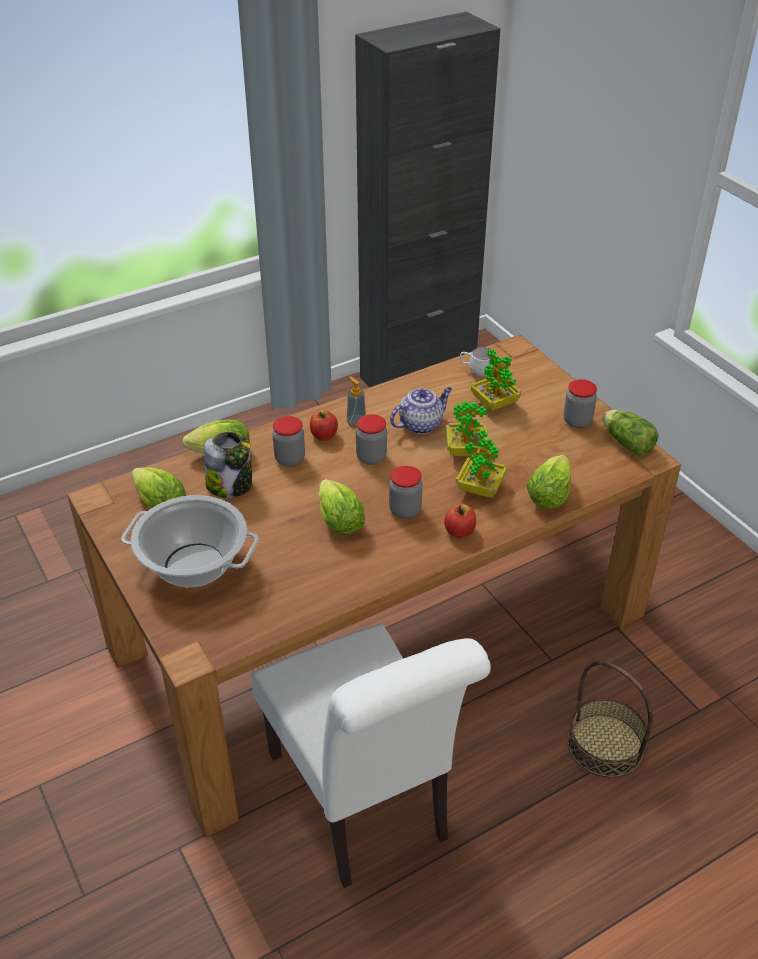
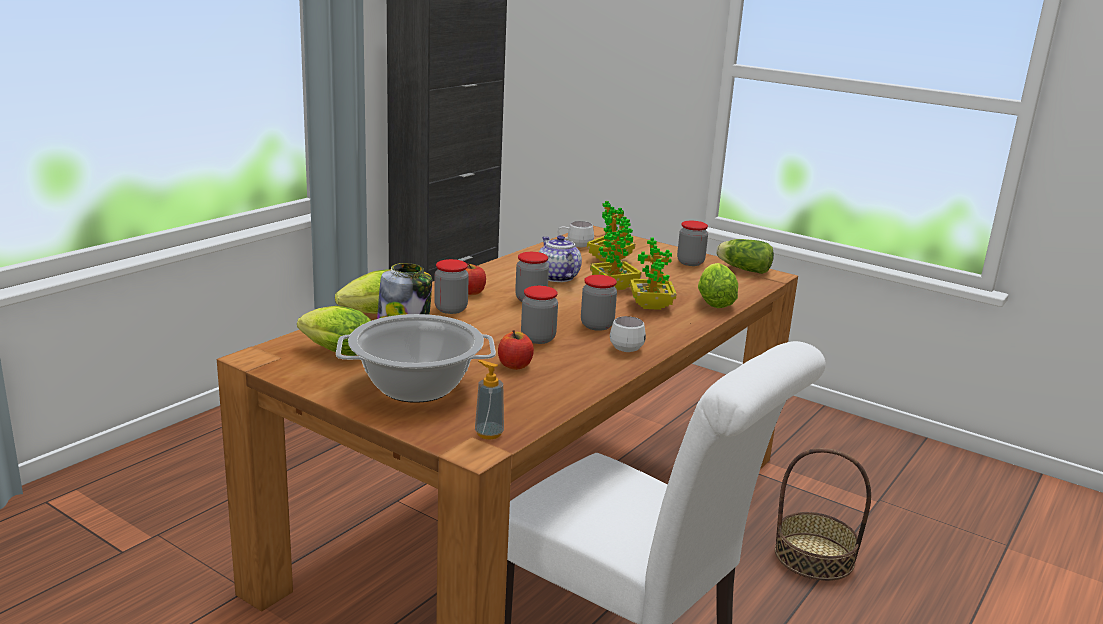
camera: 25 degrees left, 20 degrees down
lettuce [318,479,365,535] -> jar [521,286,558,344]
soap dispenser [347,376,366,428] -> soap dispenser moved to [475,360,504,439]
teapot [390,387,452,434] -> teapot turned 60 degrees counterclockwise [539,235,582,282]
apple [444,504,476,538] -> apple moved to [498,330,534,370]
none -> white mug [610,316,646,352]

